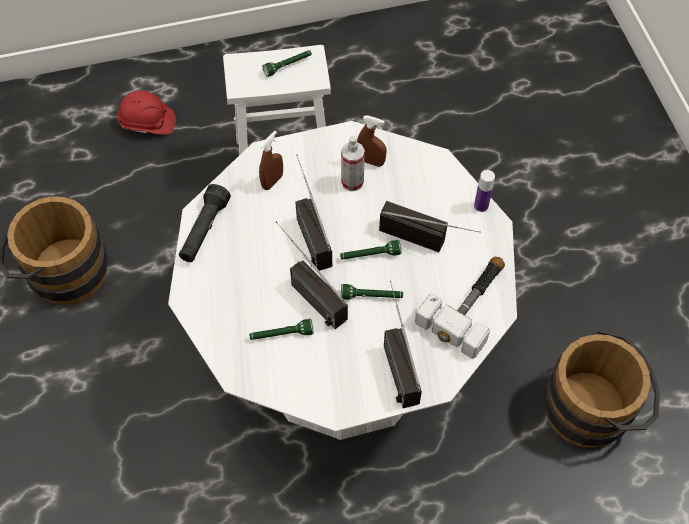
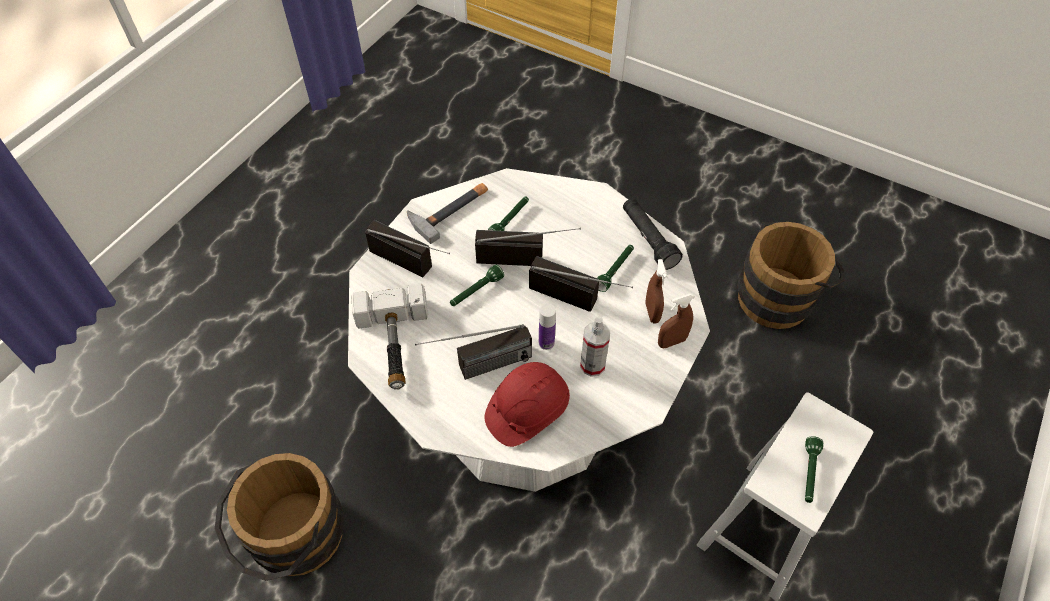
camera: 135 degrees right, 5 degrees down
red hard hat [117,91,176,135] -> red hard hat moved to [484,362,570,447]
green flashlight [340,240,401,260] -> green flashlight moved to [597,245,634,292]
brown spray bottle [357,115,387,167] -> brown spray bottle moved to [658,293,695,348]
bottle [474,170,495,212] -> bottle moved to [539,304,556,350]
none -> hammer [407,183,488,244]

